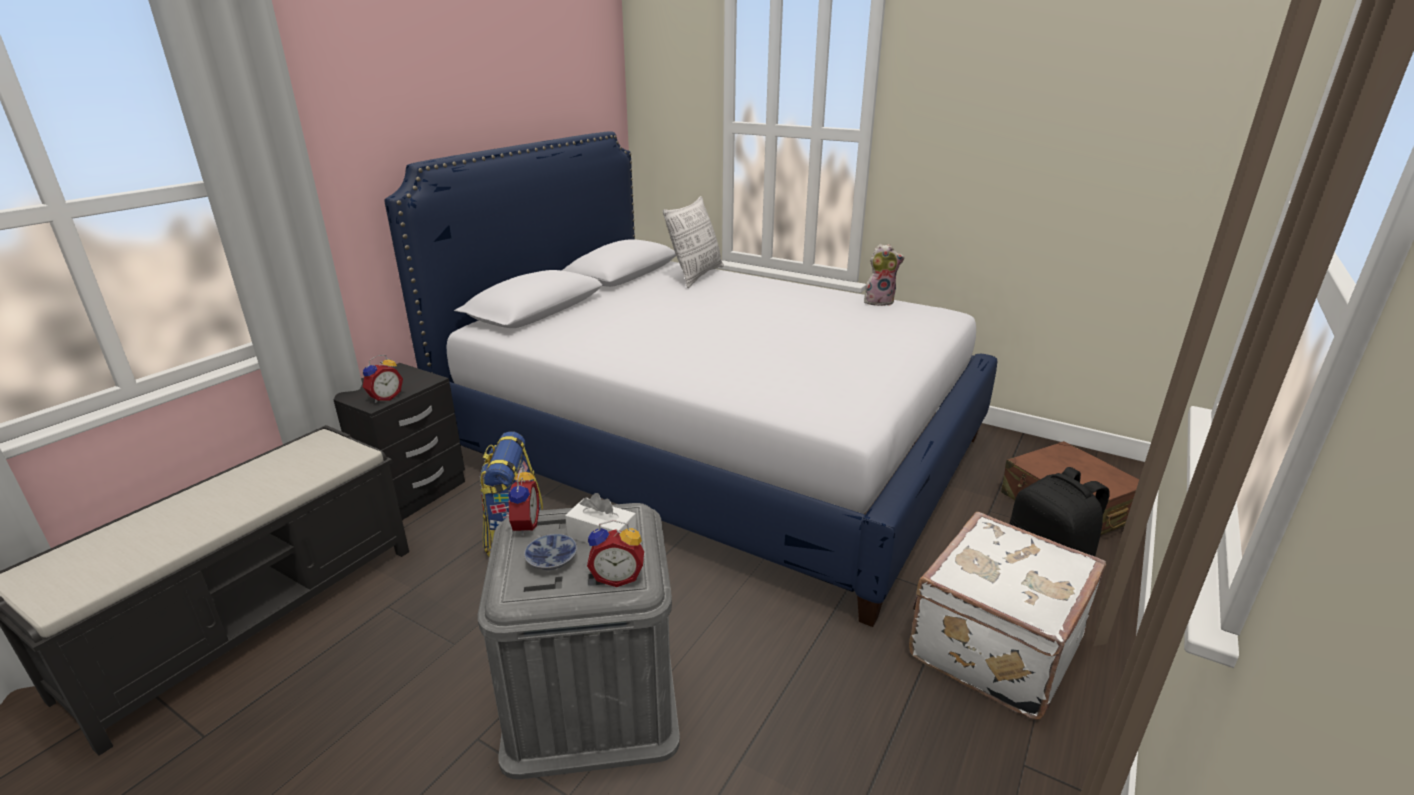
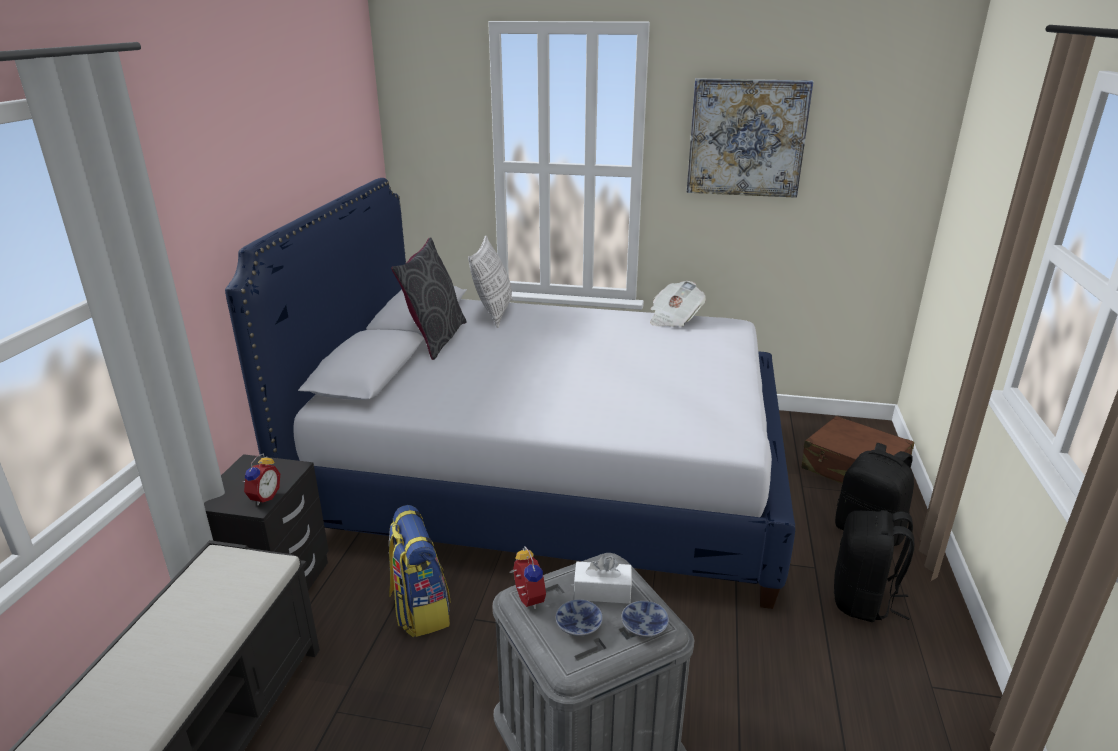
camera: 20 degrees left, 0 degrees up
alarm clock [587,520,644,587] -> bowl [621,601,669,637]
plush toy [864,244,905,306] -> newspaper [650,281,706,327]
white suitcase [909,512,1106,720] -> black backpack [834,510,914,622]
none -> grey pillow [391,237,467,360]
none -> picture [687,78,813,198]

